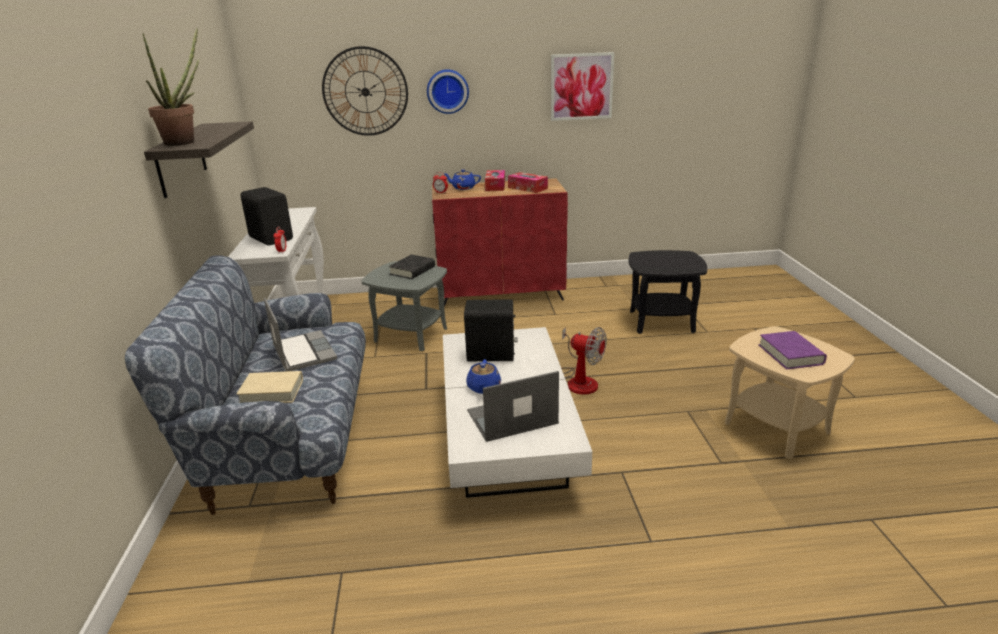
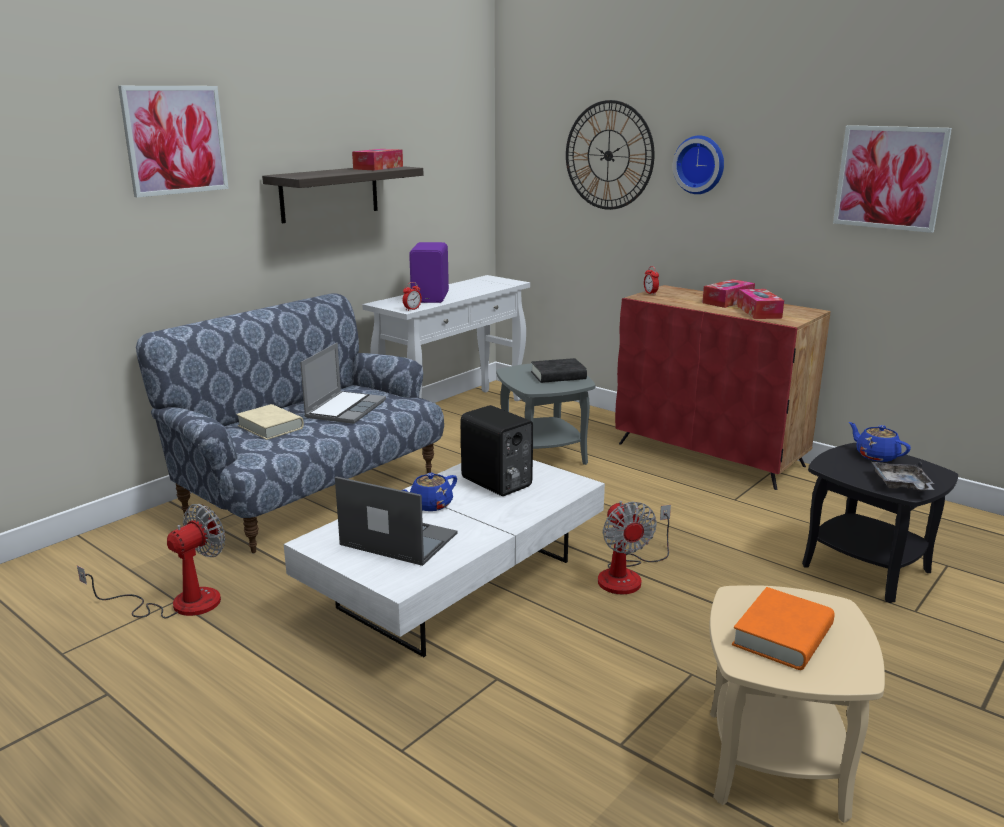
camera: 45 degrees right, 5 degrees down
potted plant [143,27,199,146] -> none
black speaker [240,187,293,246] -> purple speaker [409,242,449,303]
blue teapot [443,169,481,190] -> blue teapot moved to [849,422,911,462]
purple book [759,331,827,369] -> orange book [732,587,834,670]
none -> fan [77,504,225,618]
none -> picture [118,86,229,197]
none -> tissue box [352,149,403,170]
none -> grey tray [872,461,934,491]

